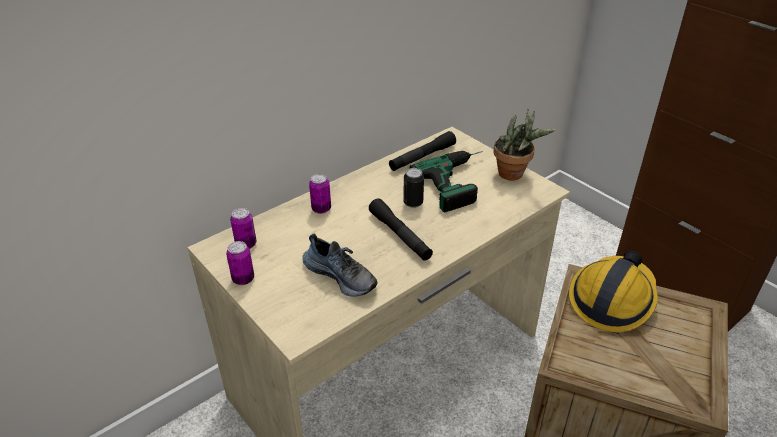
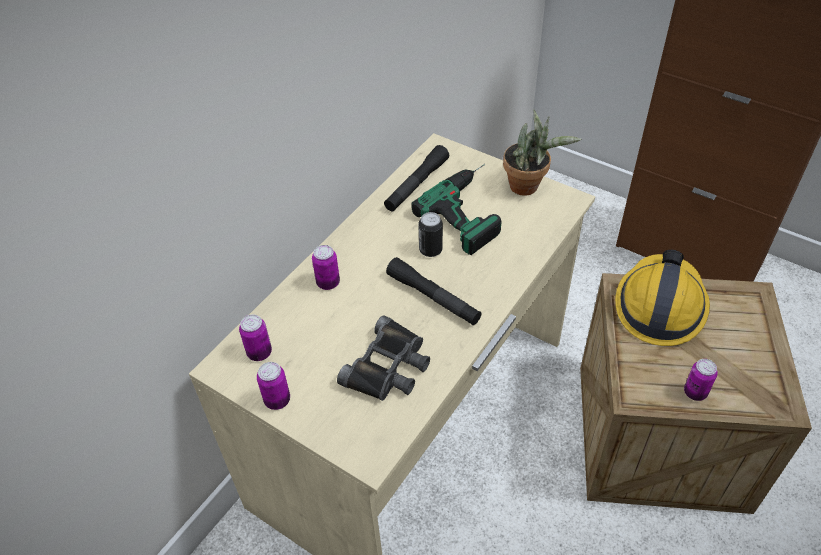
camera: 15 degrees left, 10 degrees up
shoe [302,234,377,297] -> black binoculars [337,315,430,401]
none -> can [684,359,718,401]

